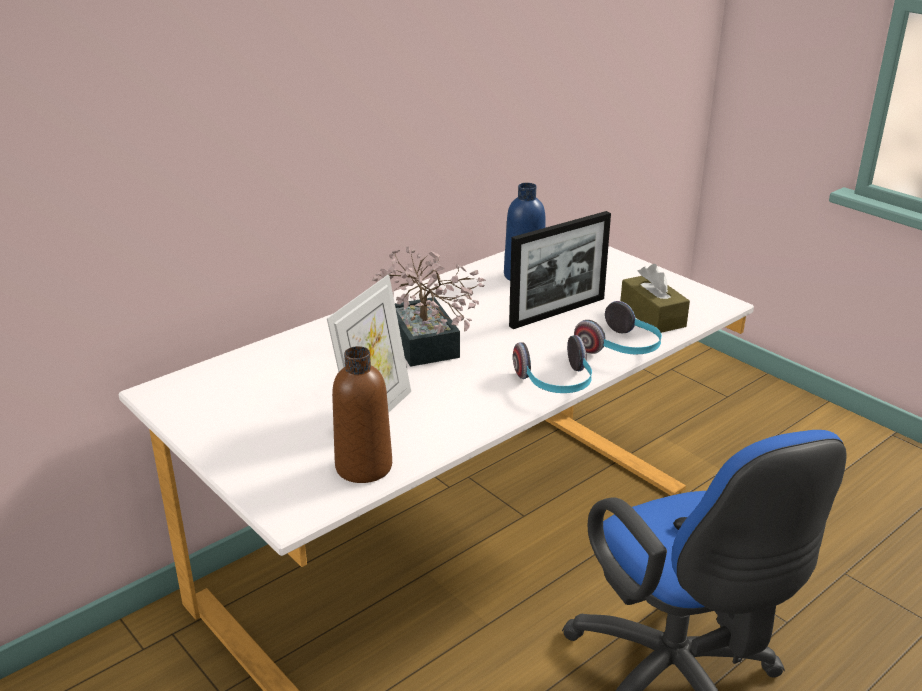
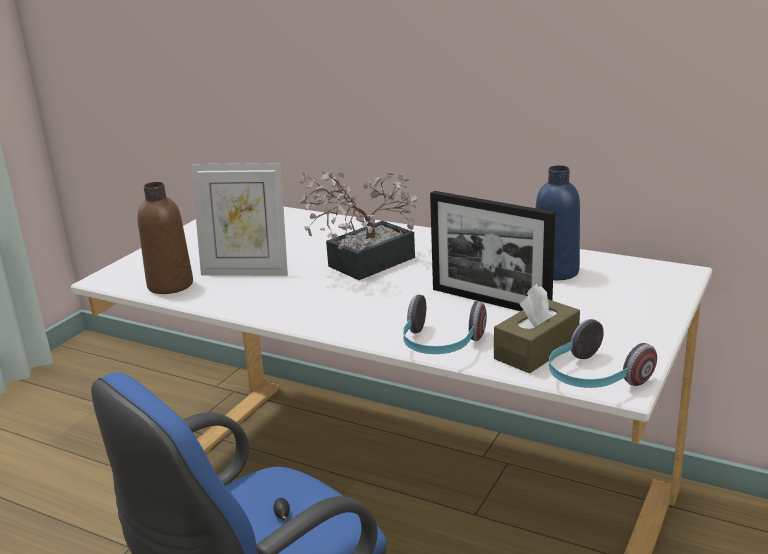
camera: 70 degrees right, 5 degrees down
headphones [513,335,592,393] -> headphones moved to [549,319,657,388]

